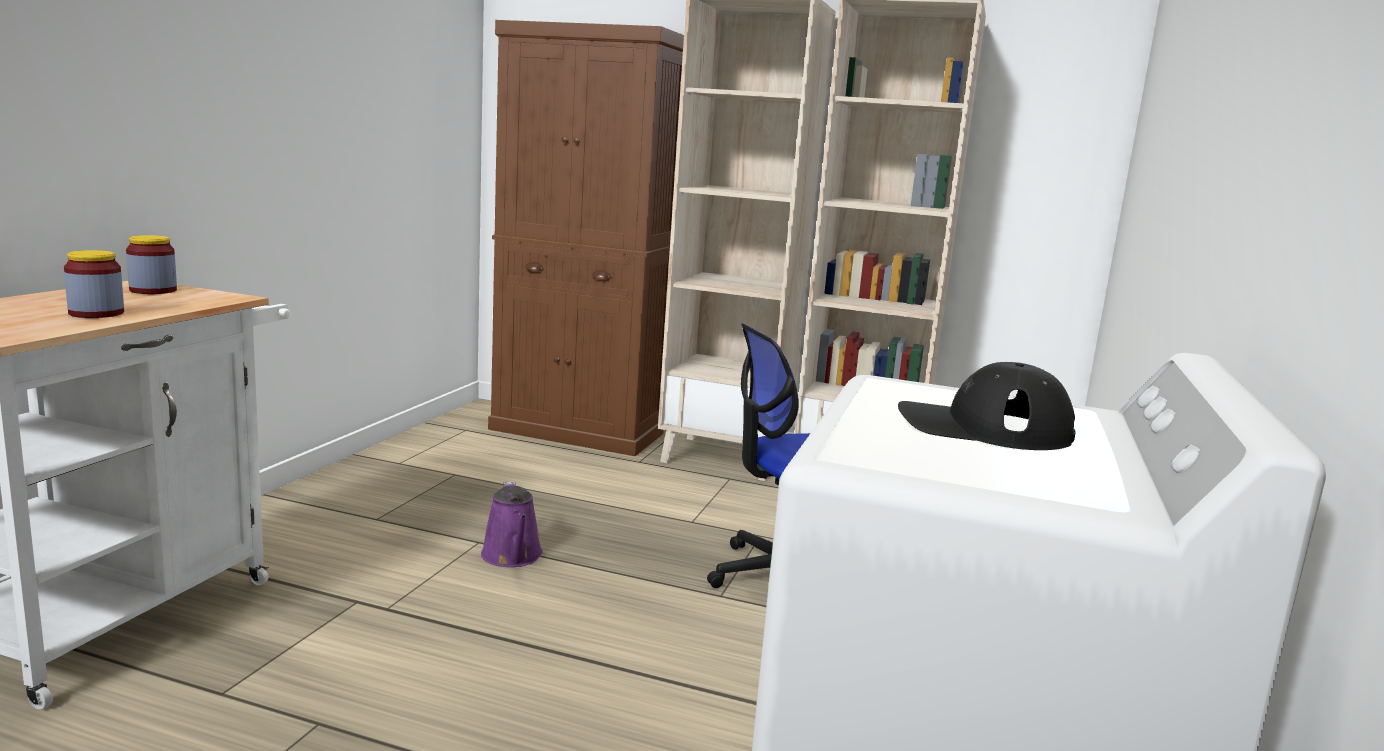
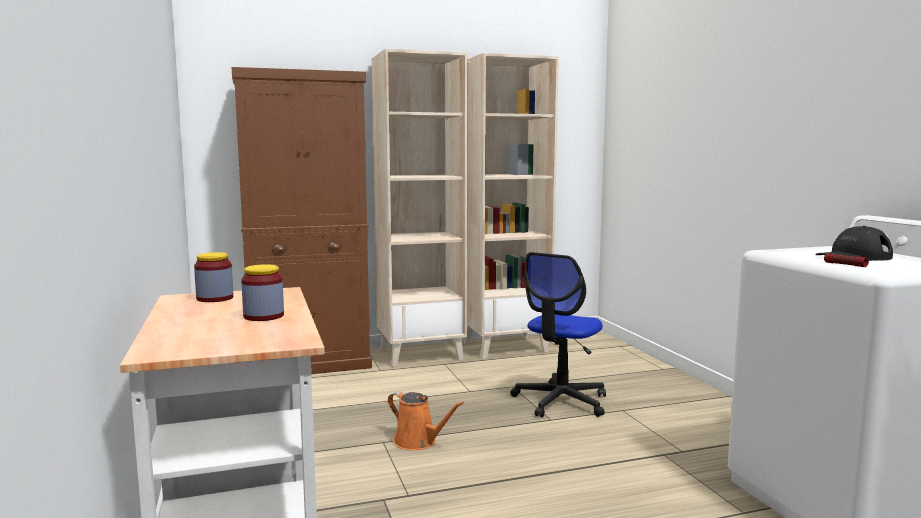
camera: 35 degrees left, 5 degrees down
purple watering can [481,481,543,567] -> orange watering can [388,391,464,450]
none -> flashlight [824,253,869,267]

